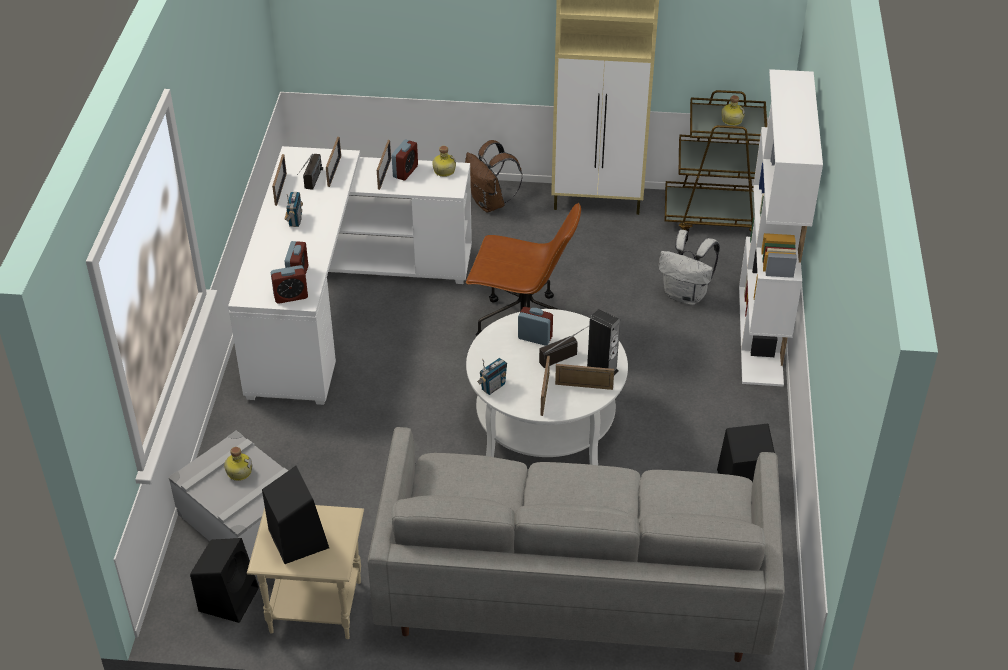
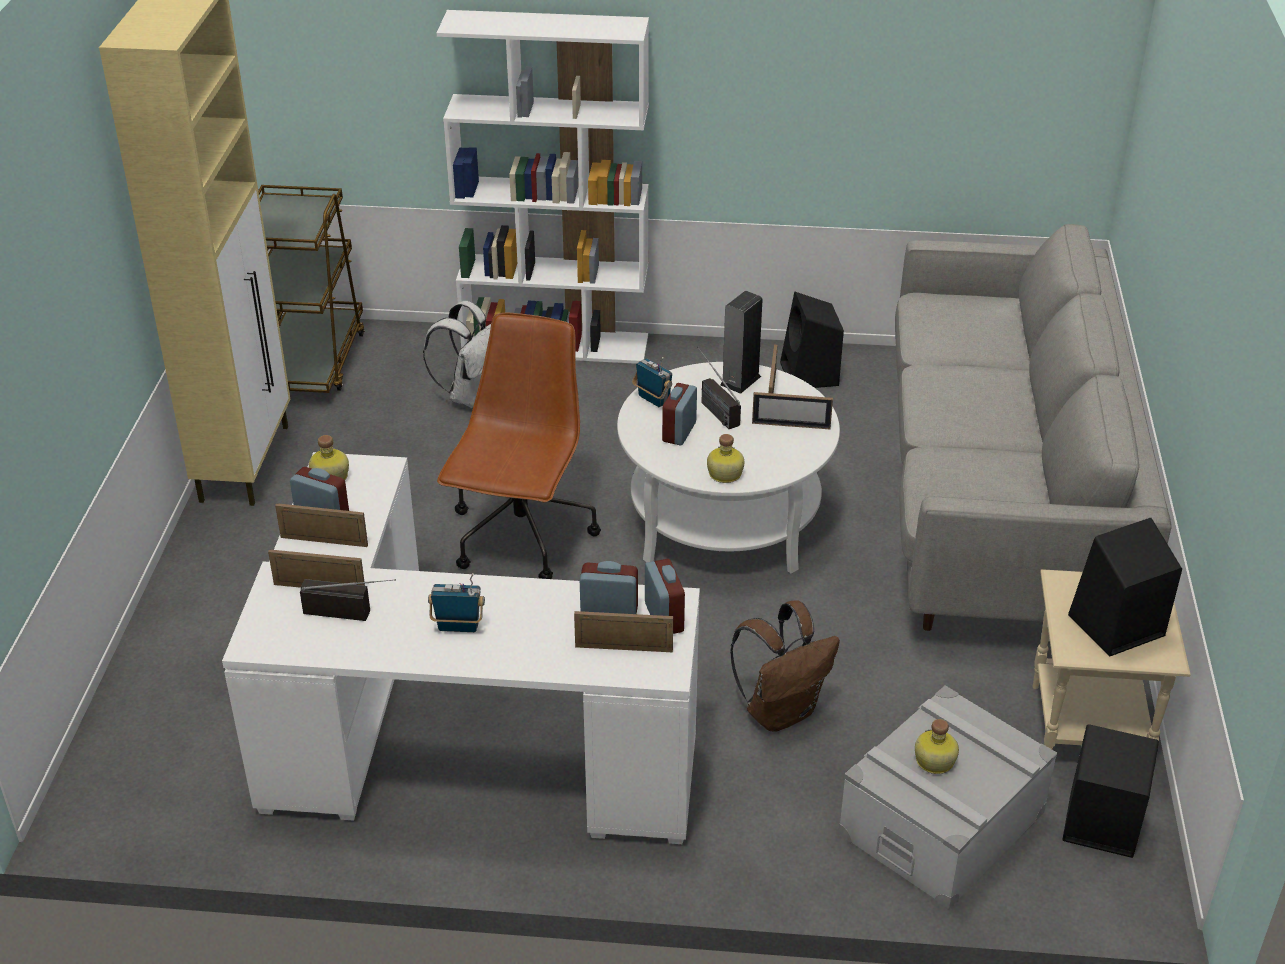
camera: 90 degrees left, 5 degrees down
picture frame [272,154,287,206] -> picture frame moved to [574,611,673,652]
brown backpack [465,140,523,212] -> brown backpack moved to [730,600,840,732]
radio [477,358,507,395] -> radio moved to [632,357,672,407]
bottle [721,95,745,126] -> bottle moved to [707,434,744,483]

